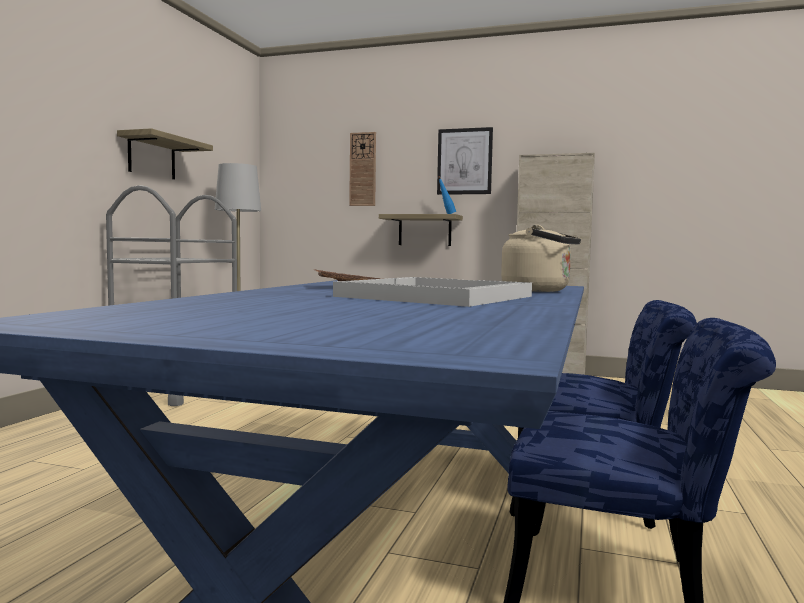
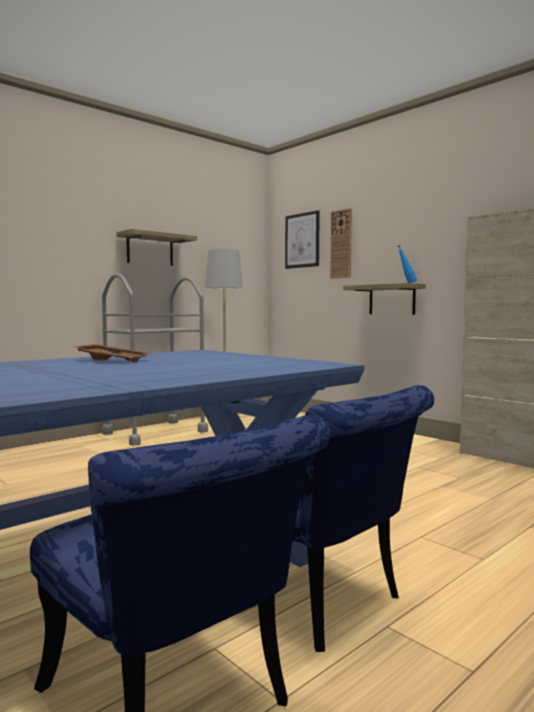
camera: 30 degrees right, 0 degrees up
white tray [333,277,532,307] -> none
picture [437,127,493,195] -> picture moved to [285,210,320,269]
beige kettle [501,225,581,292] -> none

